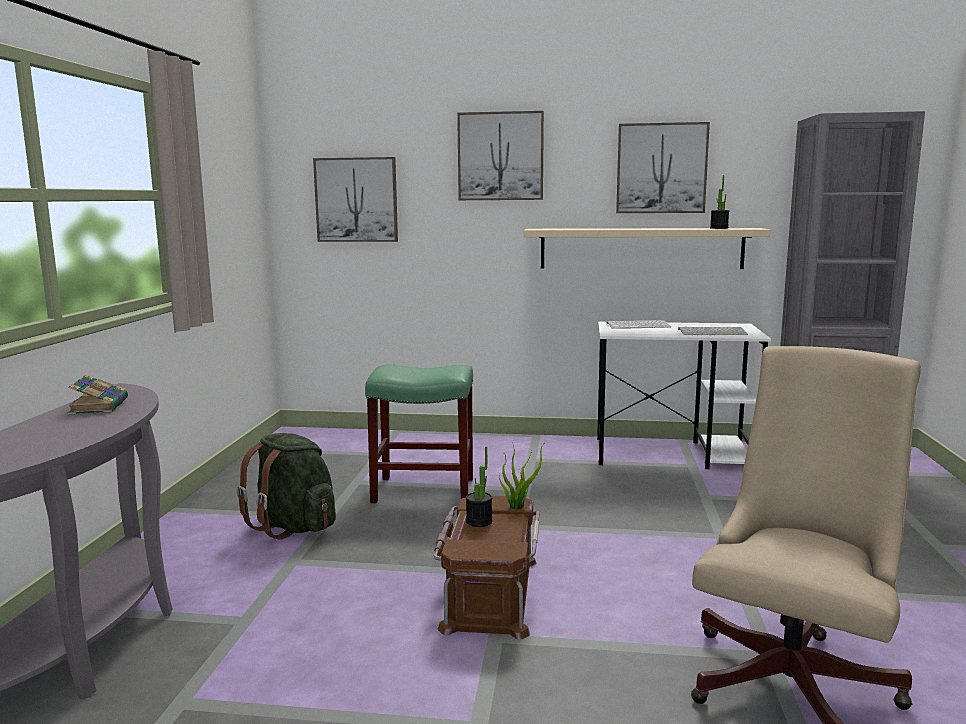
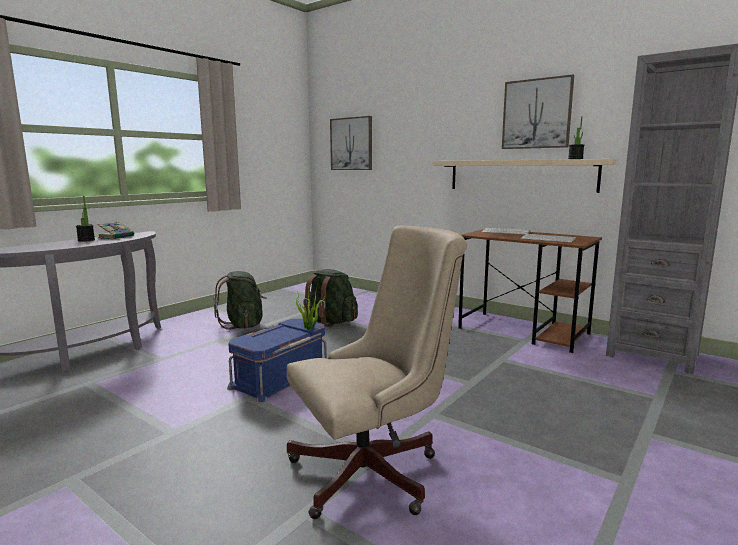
camera: 30 degrees right, 0 degrees up
green stool [365,365,473,504] -> green backpack [303,269,358,327]
brown storage box [434,496,540,640] -> blue storage box [227,318,327,402]
picture [457,111,544,200] -> none
potted plant [466,447,493,527] -> potted plant moved to [76,196,95,242]
white desk [597,322,771,469] -> brown desk [458,229,602,353]

